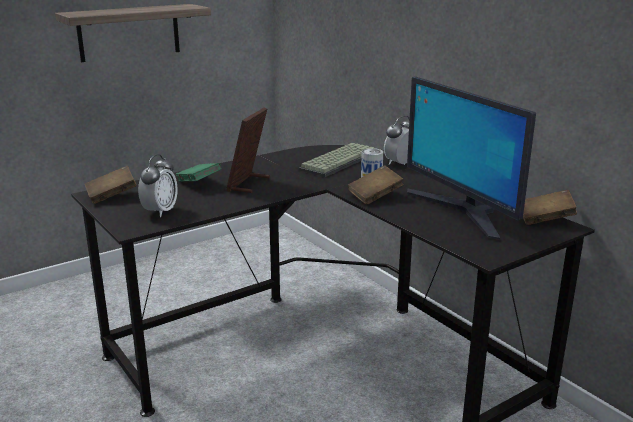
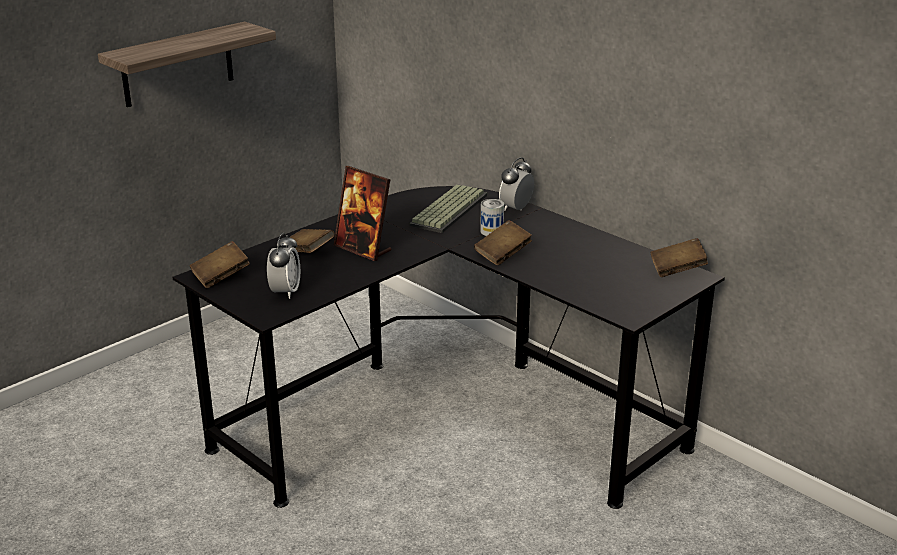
camera: 10 degrees left, 5 degrees up
green book [175,163,222,181] -> brown book [289,229,335,253]
picture frame [226,108,270,193] -> picture frame turned 60 degrees counterclockwise [334,166,391,261]
monitor [407,77,536,240] -> none

